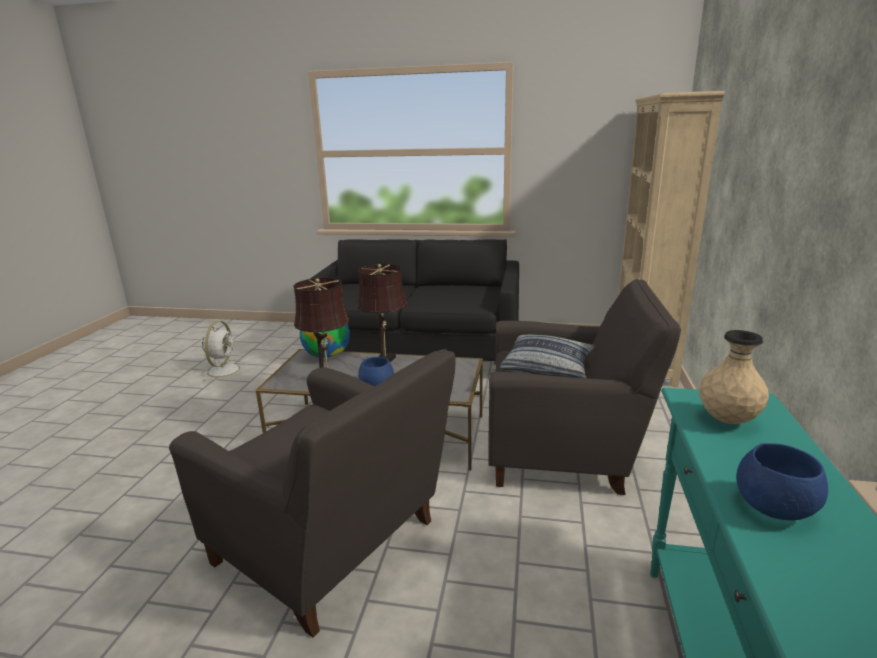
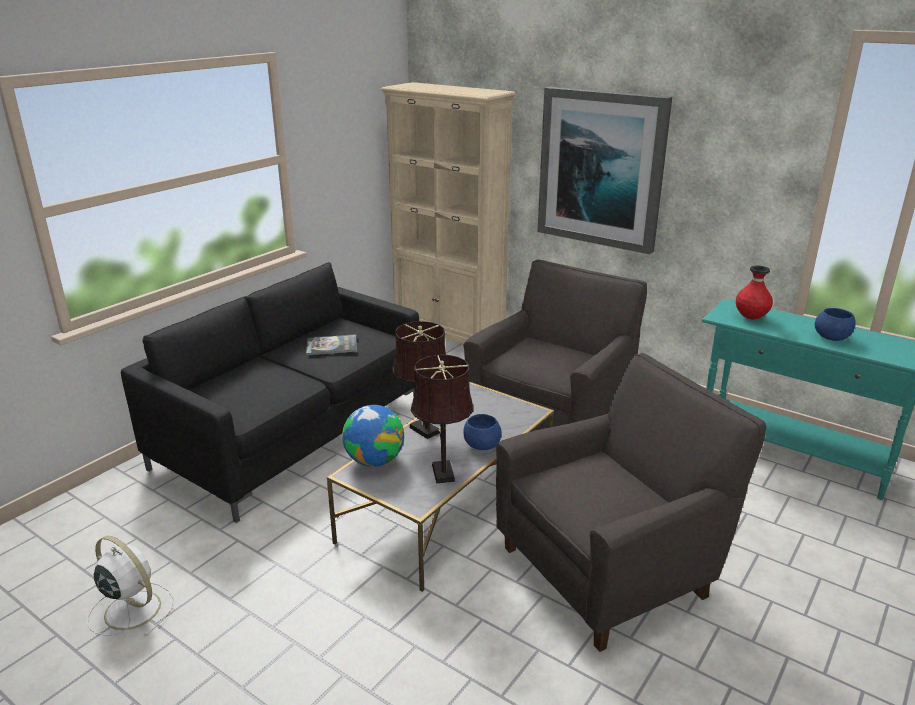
camera: 65 degrees left, 5 degrees up
pillow [499,335,595,378] -> none
beige vase [699,330,769,424] -> red vase [736,266,773,319]
none -> book [306,334,357,356]
none -> picture [538,87,672,254]

